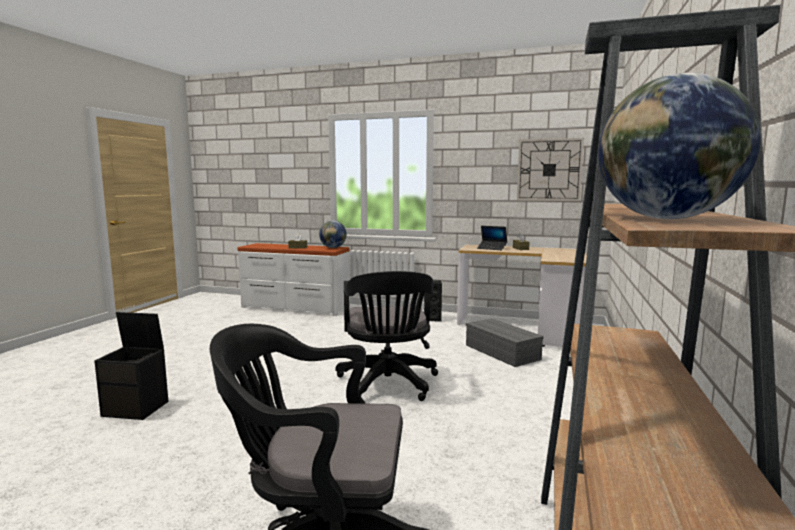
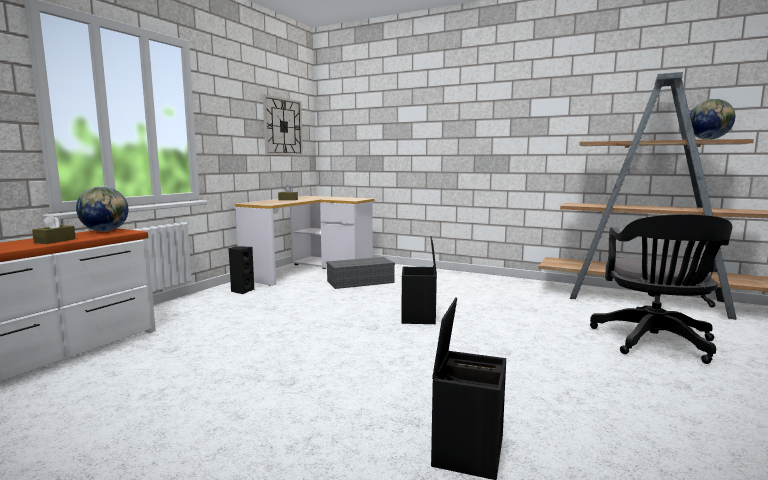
camera: 80 degrees left, 0 degrees up
black office chair [336,271,438,401] -> black storage box [401,236,437,324]
laptop [477,226,507,250] -> none

